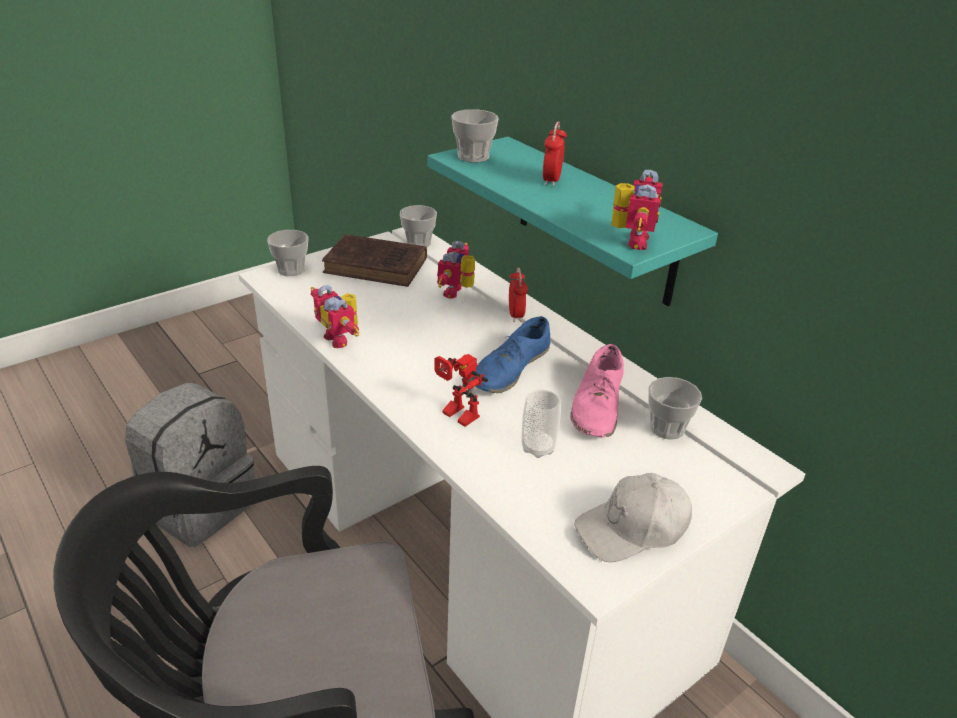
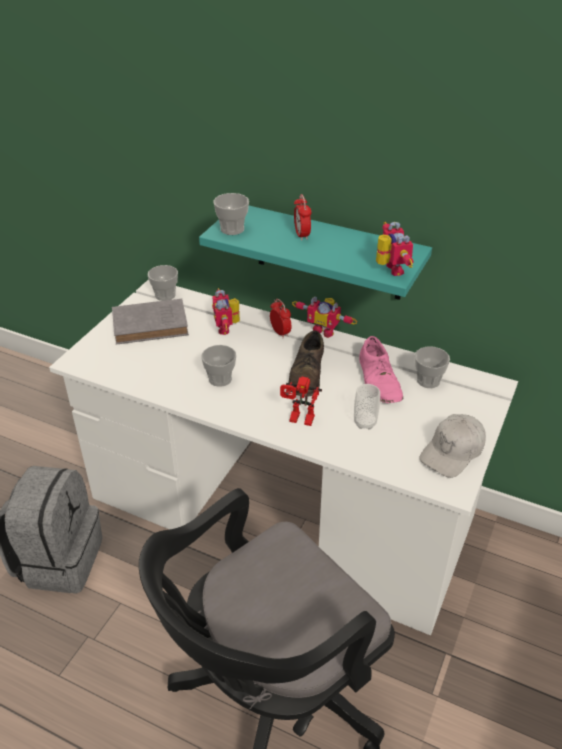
camera: 25 degrees left, 5 degrees up
cup [267,230,308,276] -> cup moved to [201,345,236,387]
toy robot [311,285,359,348] -> toy robot moved to [292,296,357,338]
brown book [322,234,427,287] -> grey book [112,299,189,345]
blue shoe [472,316,550,393] -> brown shoe [288,330,324,396]

